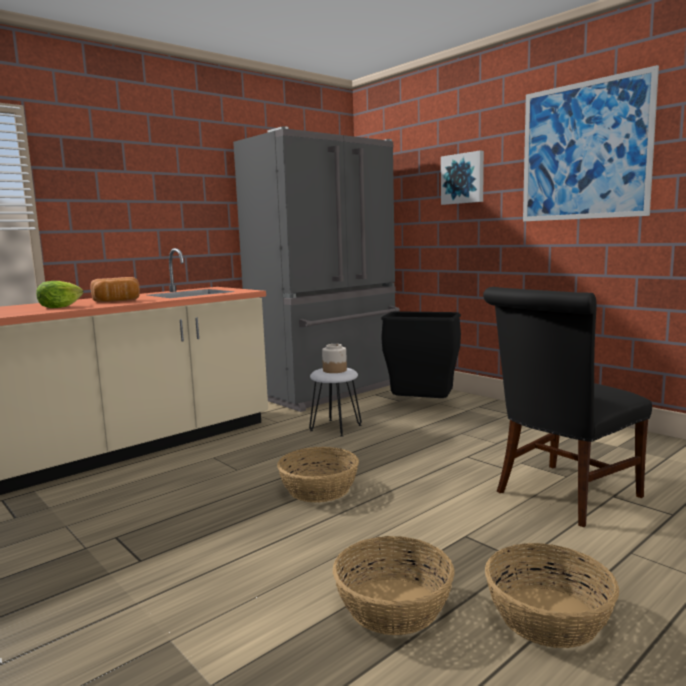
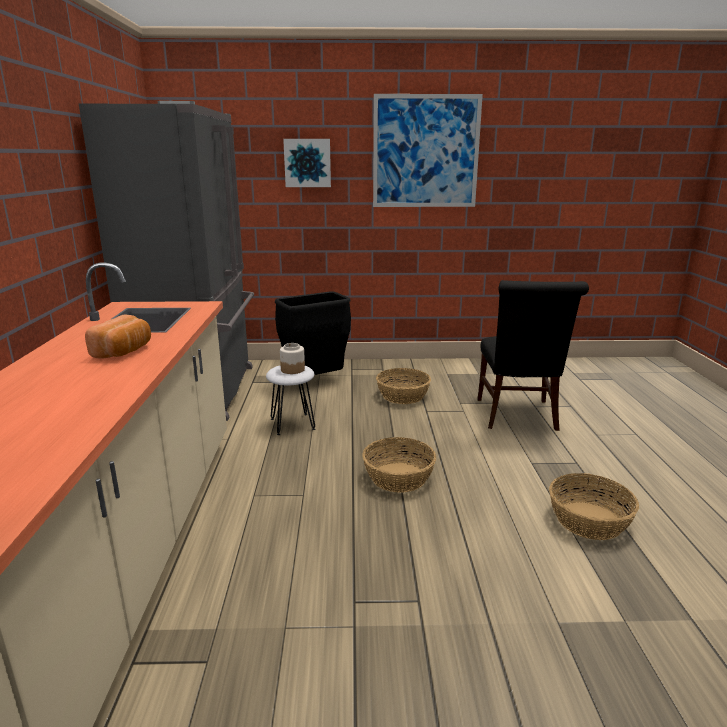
camera: 50 degrees left, 10 degrees up
lettuce [36,281,83,308] -> none
basket [485,543,620,648] -> basket moved to [376,368,431,404]

